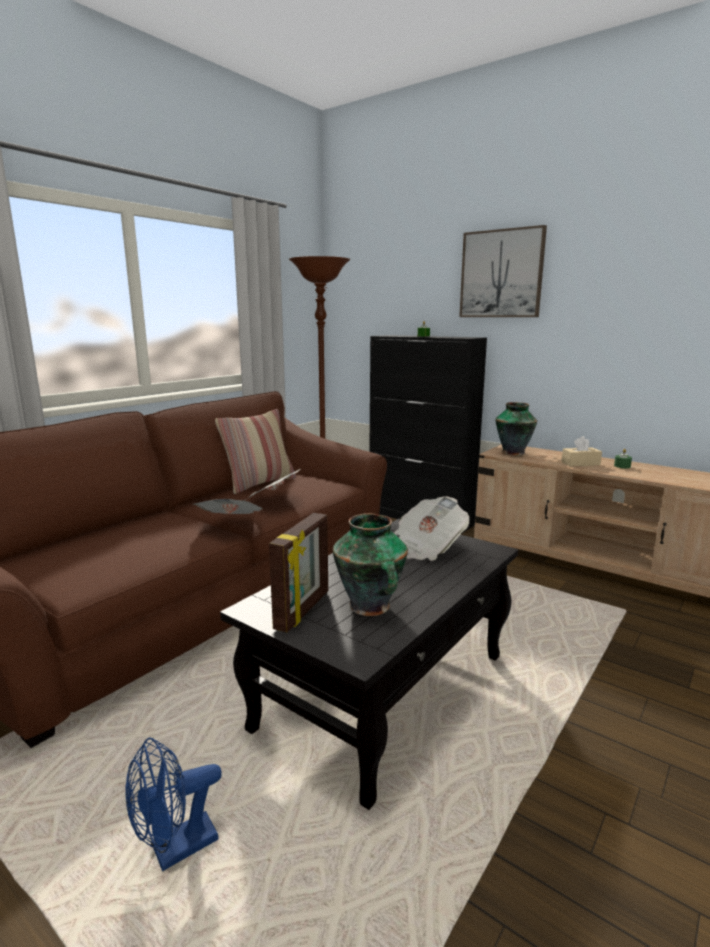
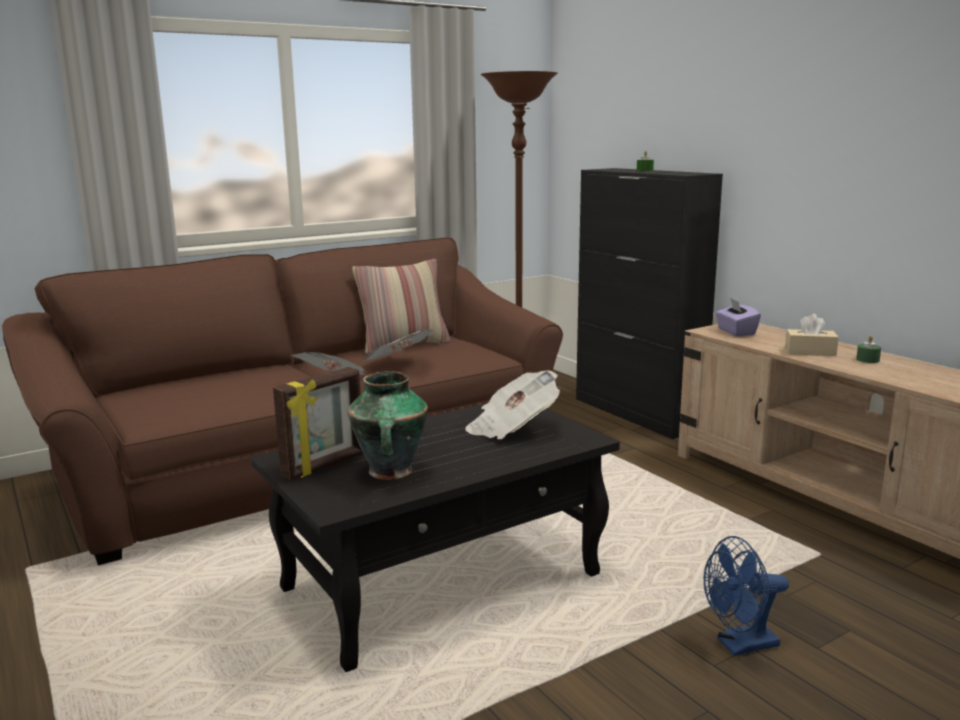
camera: 20 degrees right, 0 degrees up
blue fan [125,737,222,871] -> blue fan moved to [704,536,789,656]
picture [459,225,547,317] -> none
vase [496,402,537,456] -> purple tissue box [715,298,761,336]

